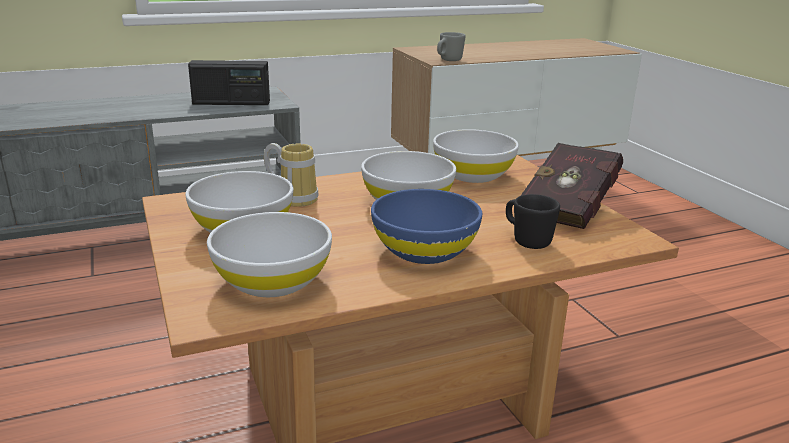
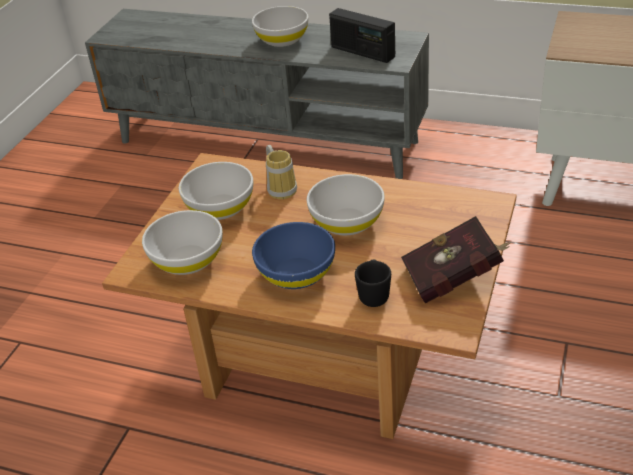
camera: 45 degrees right, 15 degrees up
white bowl [433,129,519,183] -> white bowl moved to [252,6,309,47]
grey mug [437,32,466,61] -> none

